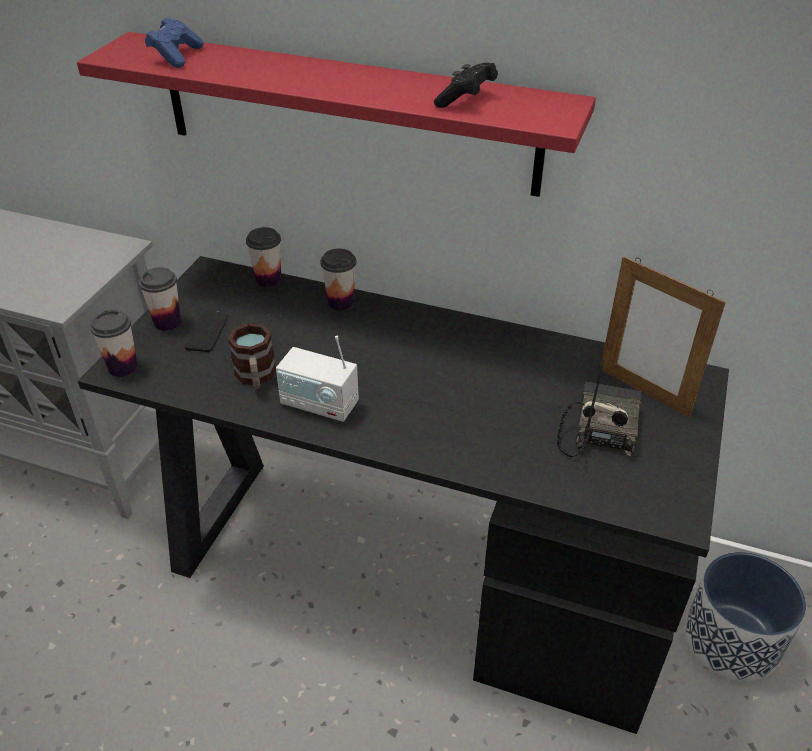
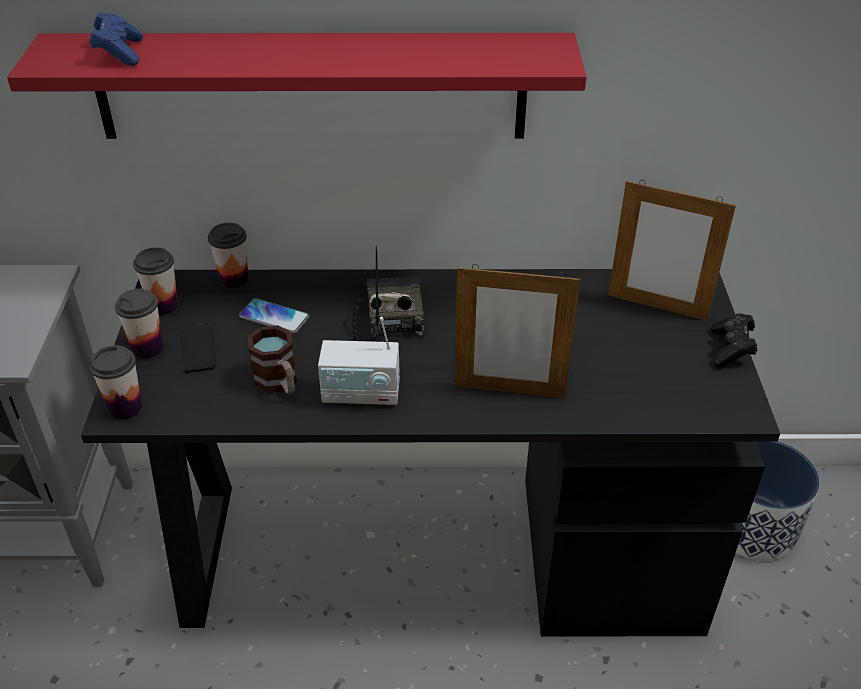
camera: 20 degrees left, 0 degrees up
cup [320,249,356,311] -> cup moved to [133,248,178,315]
black game controller [434,63,498,108] -> black game controller moved to [711,314,757,368]
radio [557,359,642,457] -> radio moved to [352,246,424,342]
none -> phone [239,298,310,334]
none -> picture frame [455,264,580,398]

